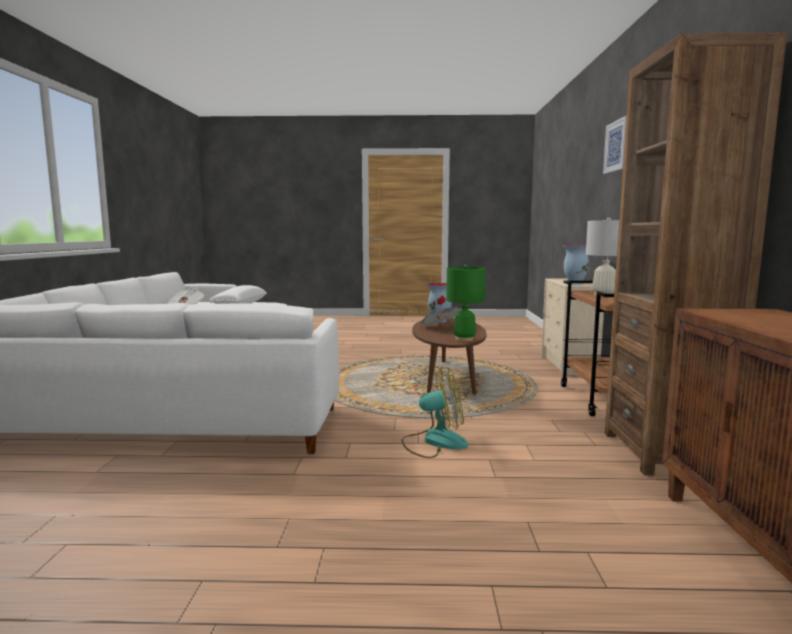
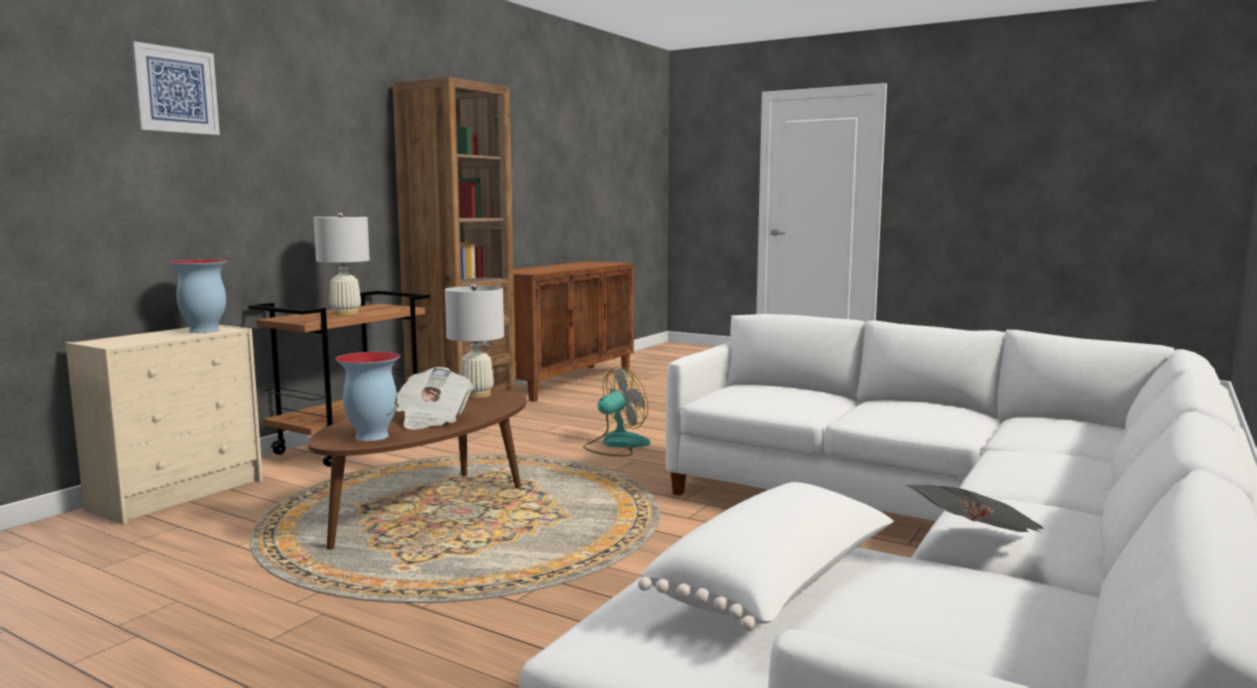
camera: 150 degrees left, 0 degrees up
fan [401,367,468,458] -> fan turned 120 degrees clockwise [583,367,651,456]
green table lamp [446,265,486,342] -> white table lamp [445,284,504,399]

